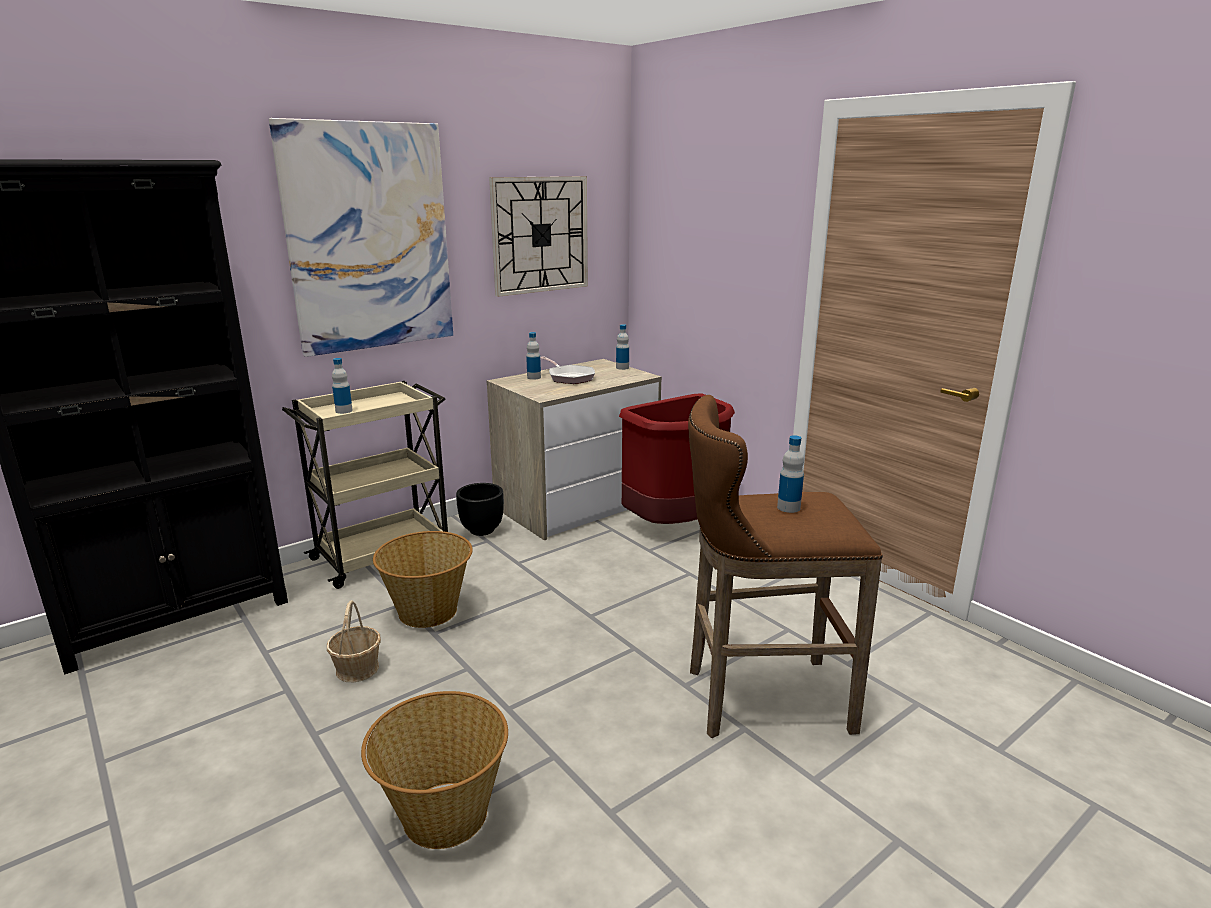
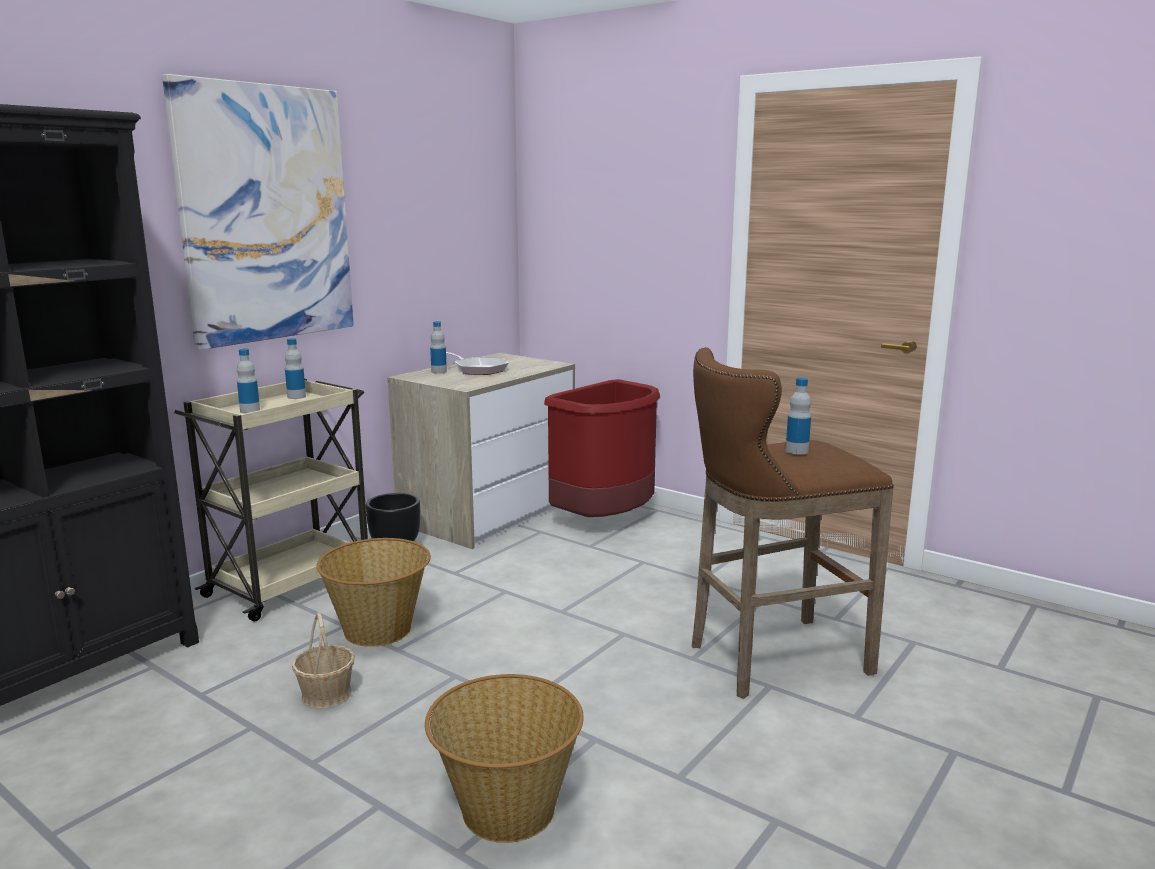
camera: 15 degrees left, 5 degrees down
wall clock [489,176,588,297] -> none
bottle [616,324,629,370] -> bottle moved to [285,338,306,399]

